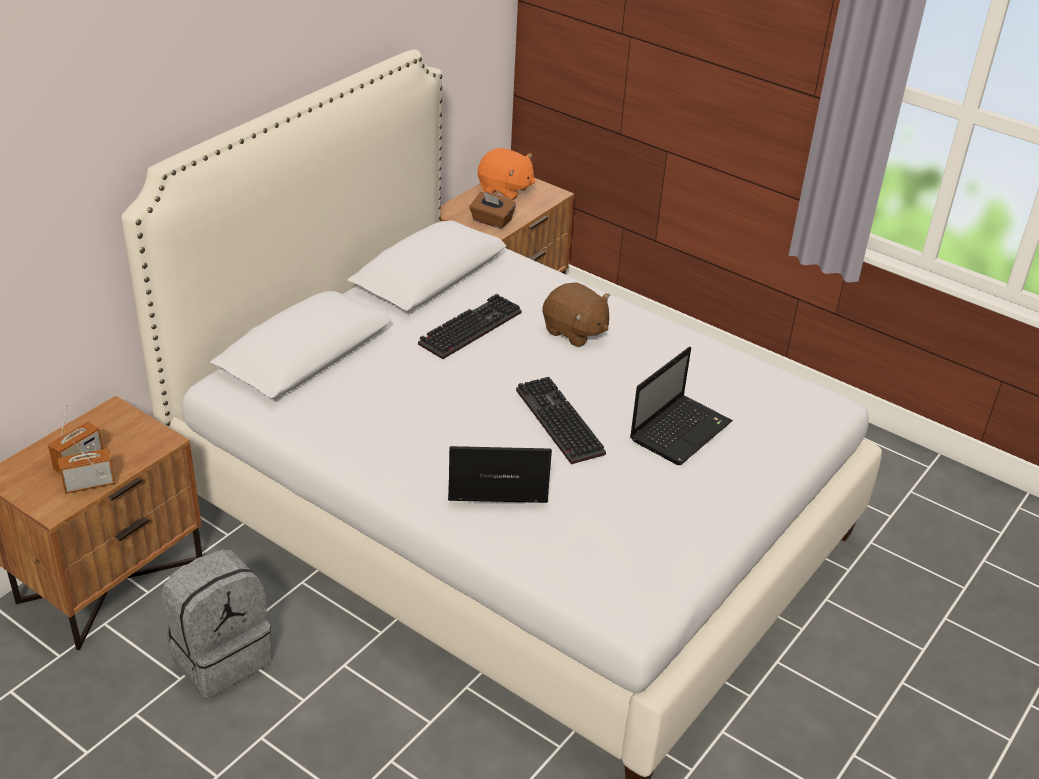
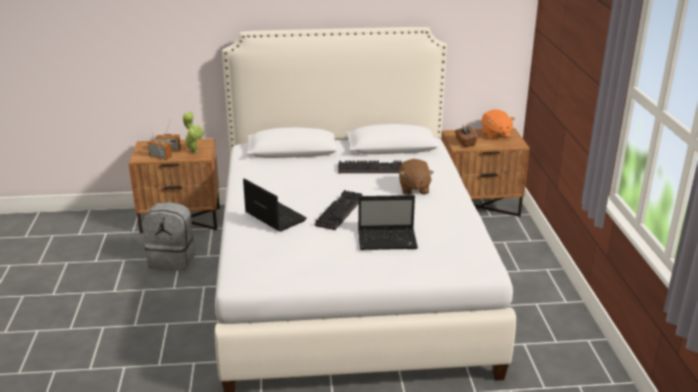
camera: 50 degrees right, 10 degrees down
none -> potted plant [182,112,204,153]

